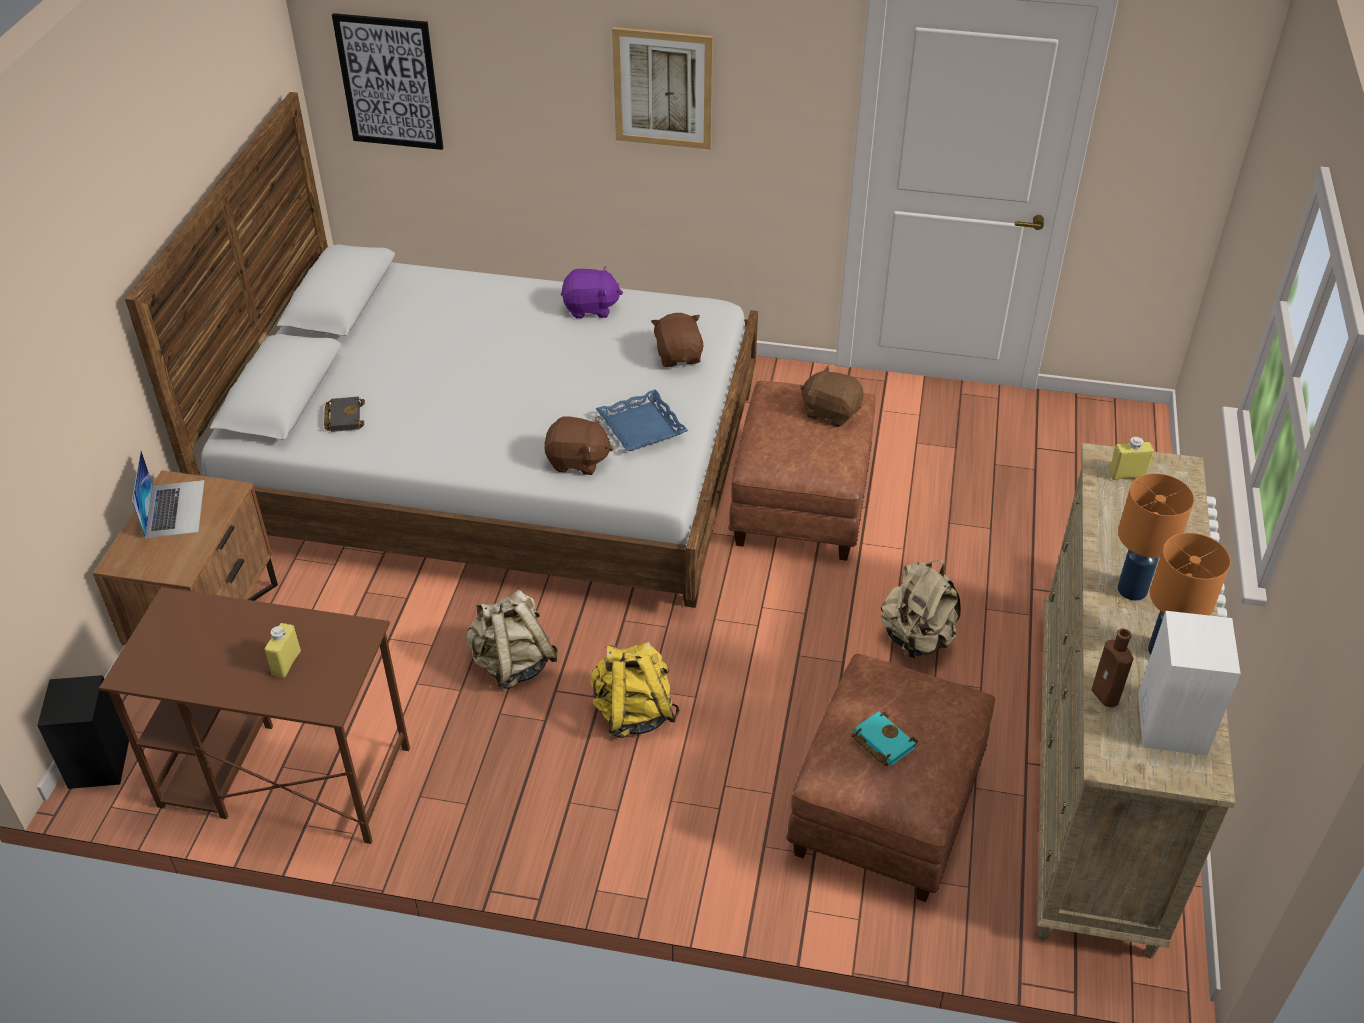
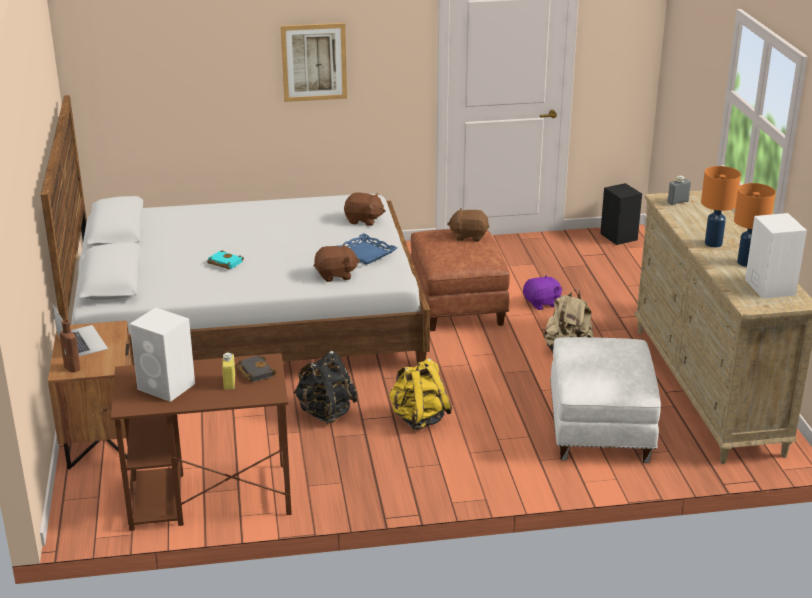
camera: 20 degrees left, 15 degrees down
black speaker [37,675,129,789] -> black speaker moved to [600,183,642,245]
black book [324,396,365,432] -> black book moved to [236,355,277,382]
picture [332,13,443,150] -> none
beige backpack [466,590,558,689] -> black backpack [294,351,358,424]
purple plush toy [561,266,623,318] -> purple plush toy moved to [523,275,562,310]
brown plush toy [651,313,704,367] -> brown plush toy turned 135 degrees clockwise [344,193,385,226]
brown ottoman [786,654,995,902] -> white ottoman [550,337,661,463]
turquoise book [852,711,918,766] -> turquoise book moved to [207,250,244,270]
brown bottle [1091,629,1133,707] -> brown bottle moved to [60,320,80,372]
yellow bottle [1109,437,1154,480] -> grey bottle [667,176,691,205]
none -> white speaker [130,307,195,402]

